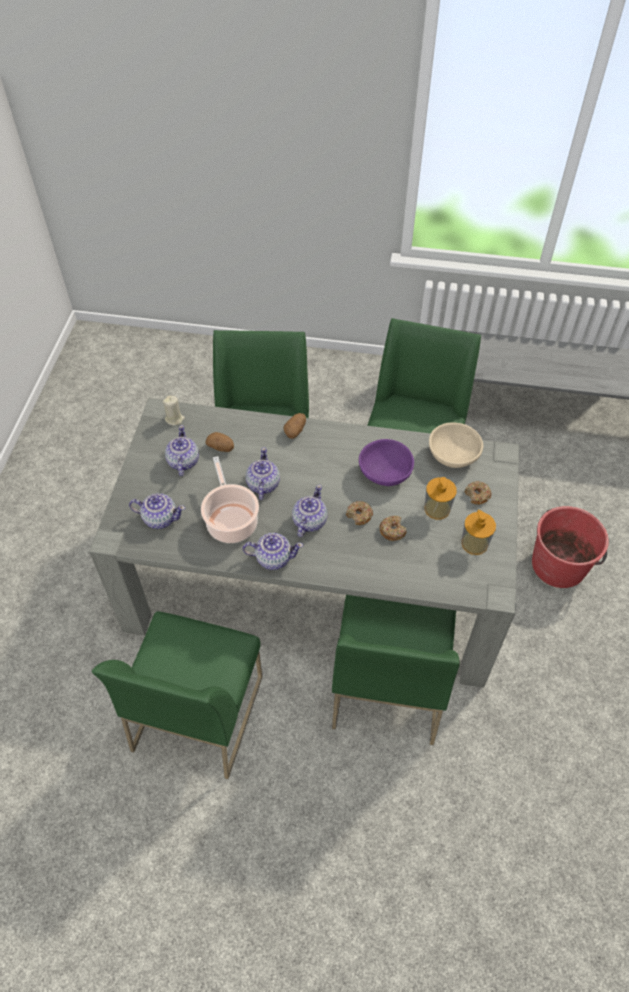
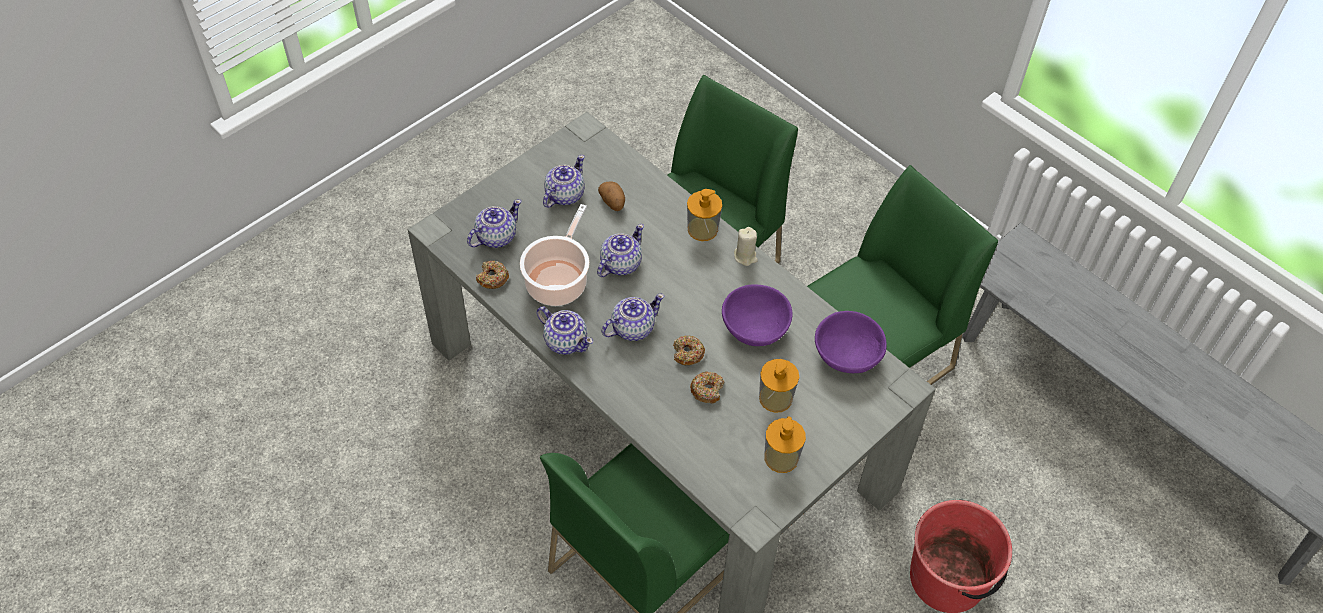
camera: 35 degrees right, 0 degrees up
green chair [92,611,262,779] -> none
teapot [129,493,185,529] -> teapot turned 90 degrees counterclockwise [467,199,521,248]
beige candle [163,396,185,425] -> beige candle moved to [734,227,758,266]
potato [284,413,306,439] -> soap dispenser [687,189,722,241]
beige bowl [429,422,483,468] -> purple bowl [815,311,887,373]
donut [465,481,491,505] -> donut moved to [476,261,509,289]

